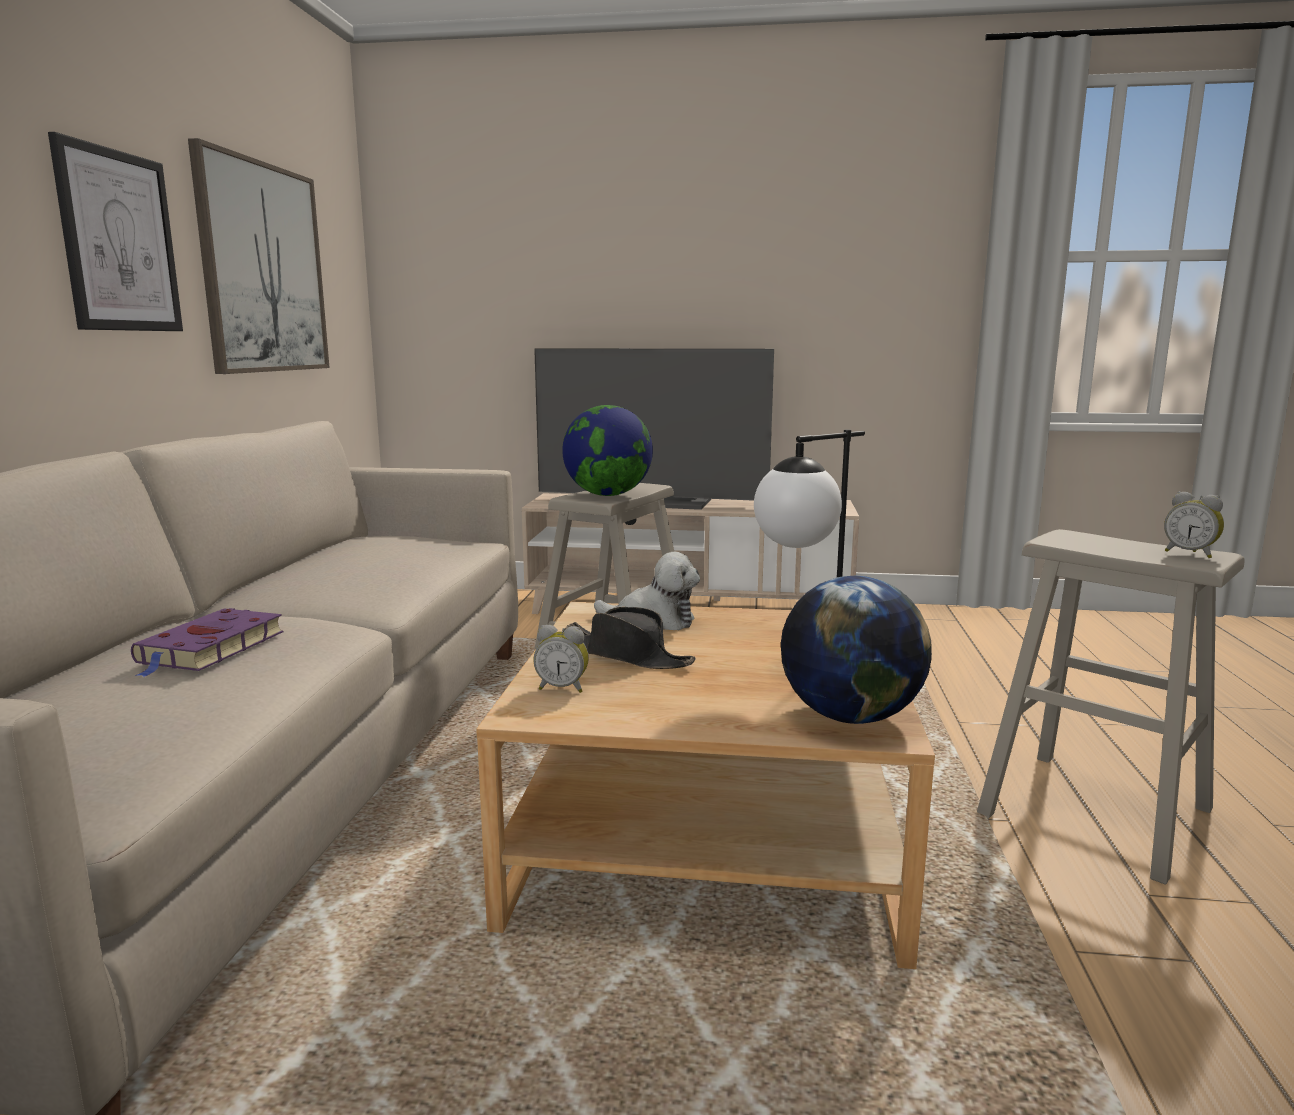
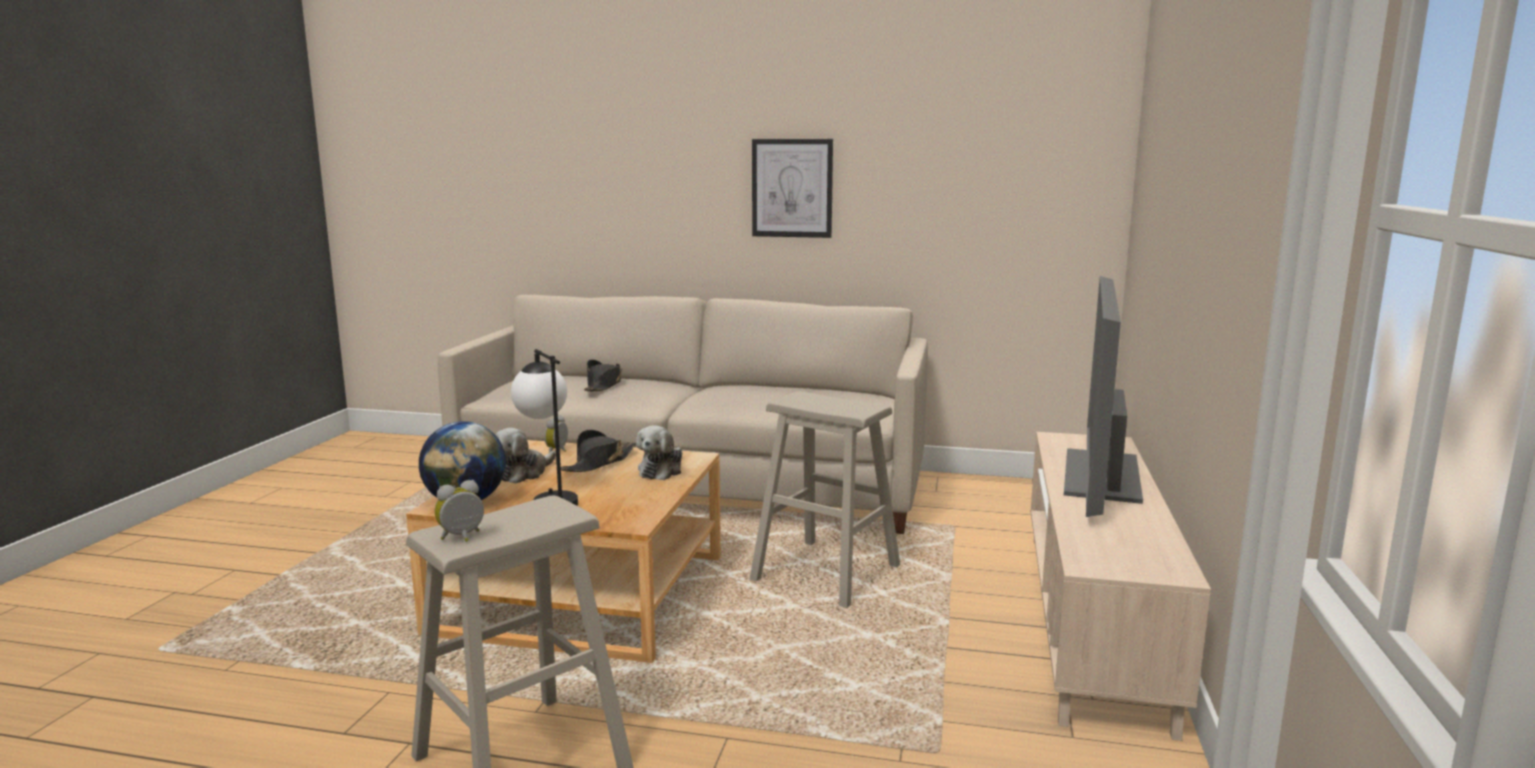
camera: 95 degrees right, 0 degrees up
purple book [131,608,283,677] -> black hat [584,360,622,391]
picture [188,138,330,374] -> none
globe [562,405,653,496] -> none
none -> plush toy [495,428,556,484]

